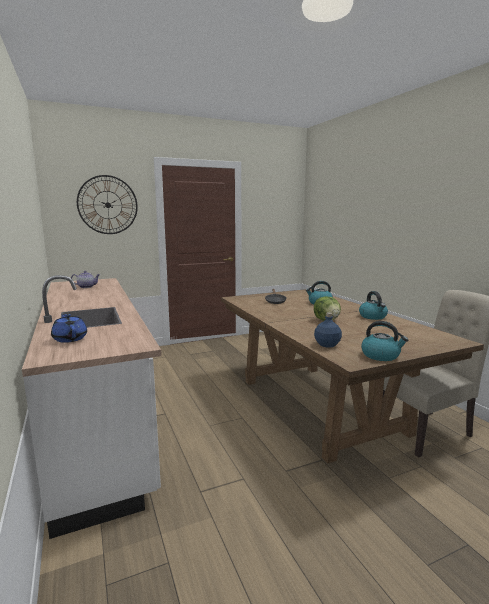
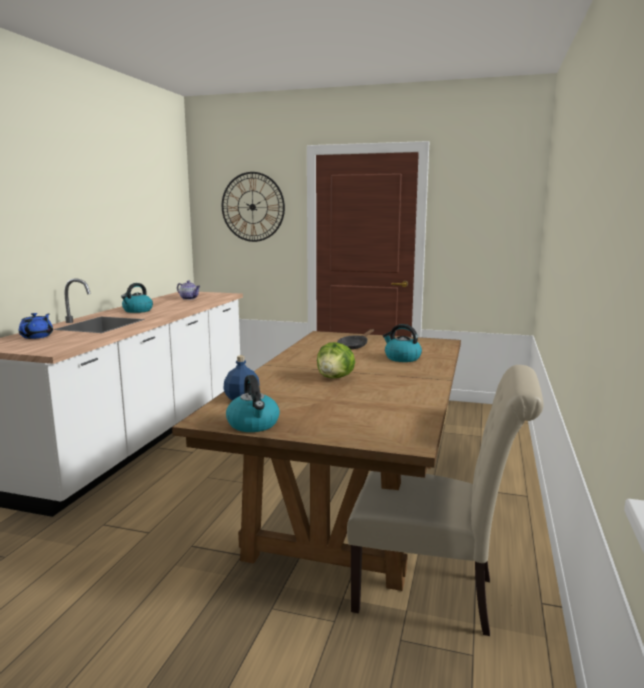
camera: 40 degrees right, 0 degrees up
kettle [359,291,388,320] -> kettle moved to [121,283,153,313]

